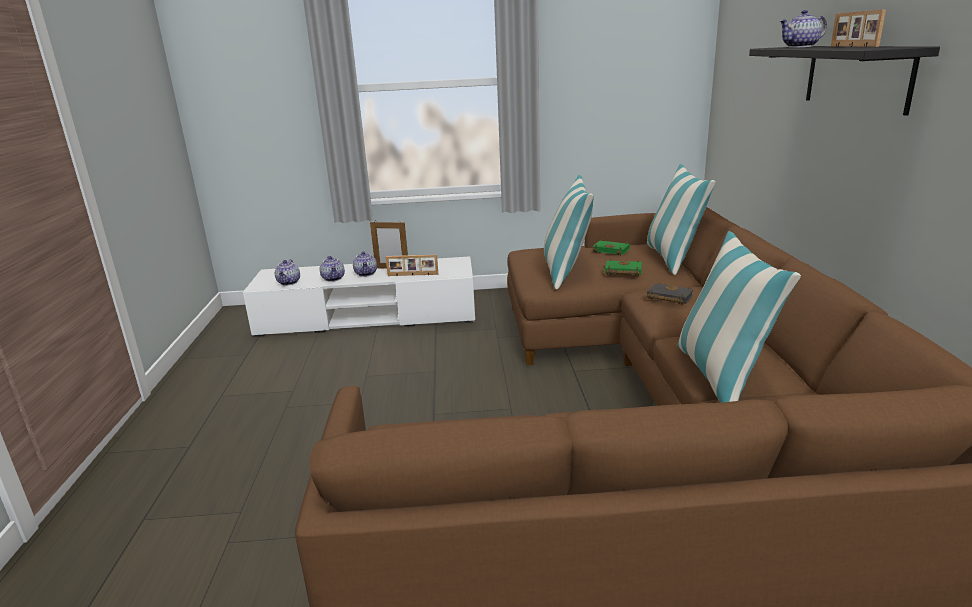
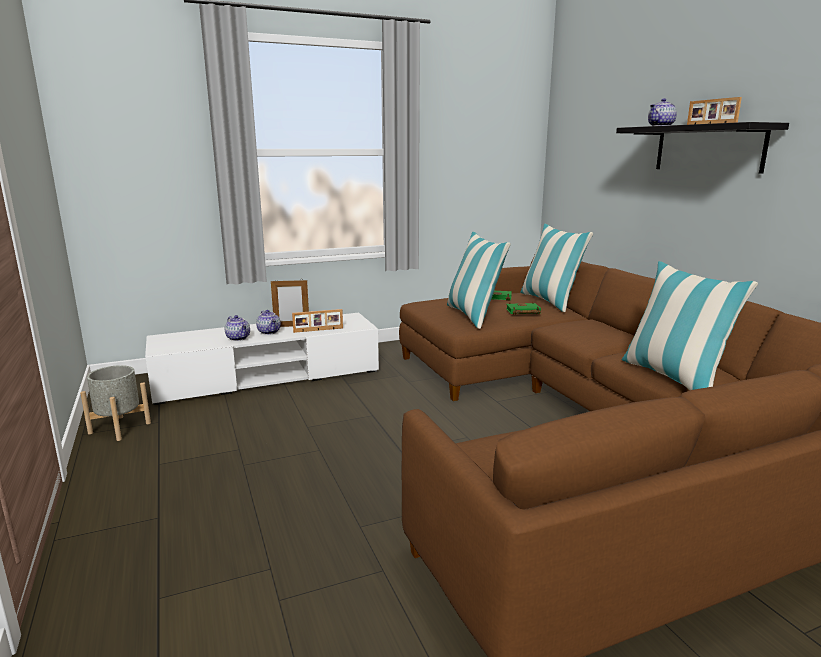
camera: 20 degrees left, 5 degrees down
teapot [275,259,300,285] -> none
black book [647,282,694,305] -> none
none -> grey planter [80,365,151,441]

